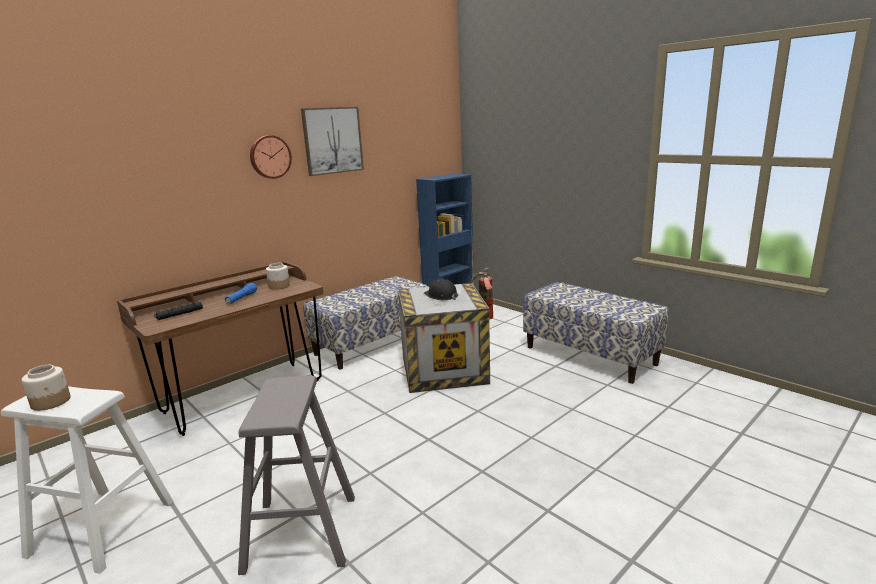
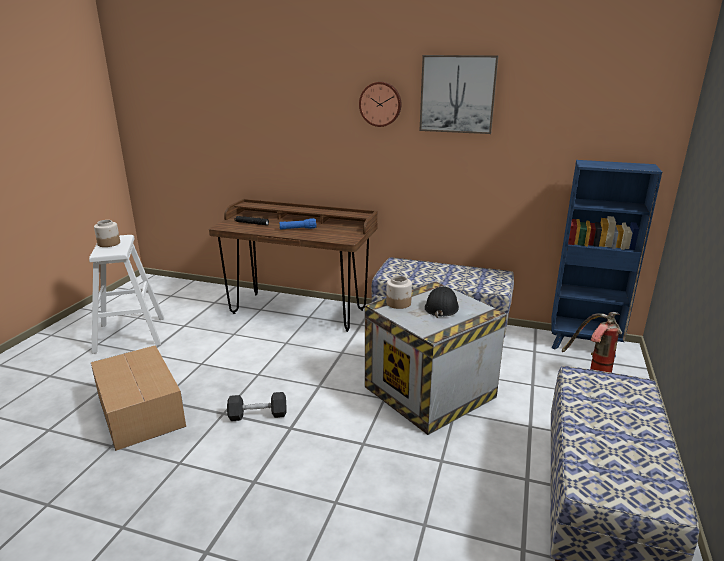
camera: 60 degrees right, 5 degrees up
grey stool [238,376,355,575] -> cardboard box [91,345,186,451]
jar [266,263,290,290] -> jar moved to [386,276,412,309]
none -> grey dumbbell [227,392,287,421]

